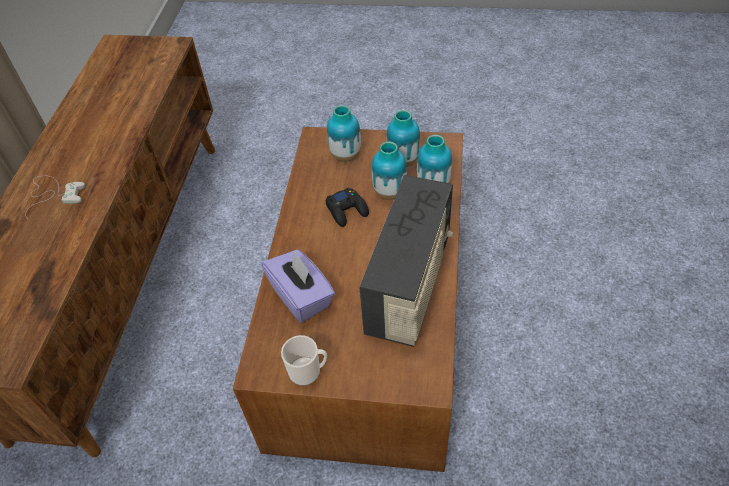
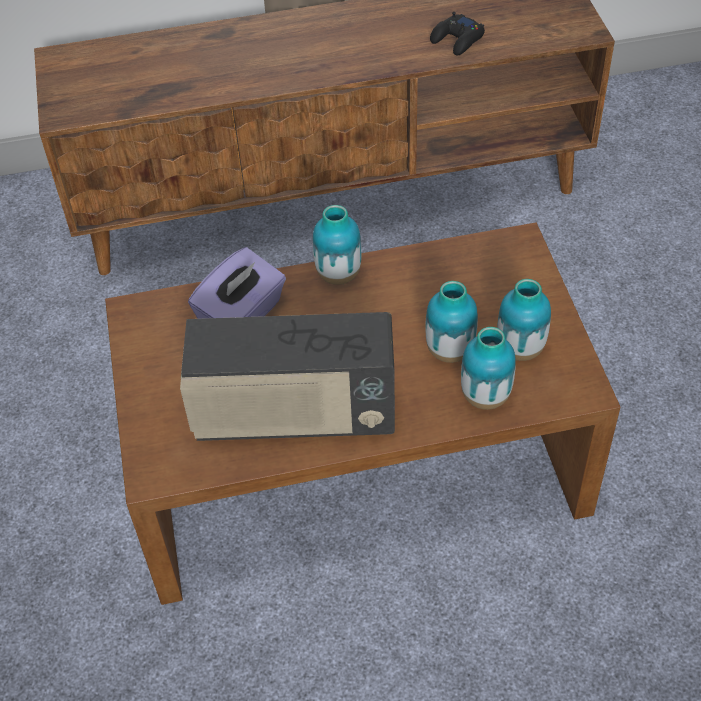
camera: 70 degrees right, 0 degrees up
white game controller [25,176,85,220] -> none
mug [281,335,327,386] -> none
black game controller [326,187,369,227] -> black game controller moved to [430,12,485,56]
vase [327,105,361,162] -> vase moved to [313,205,362,285]

